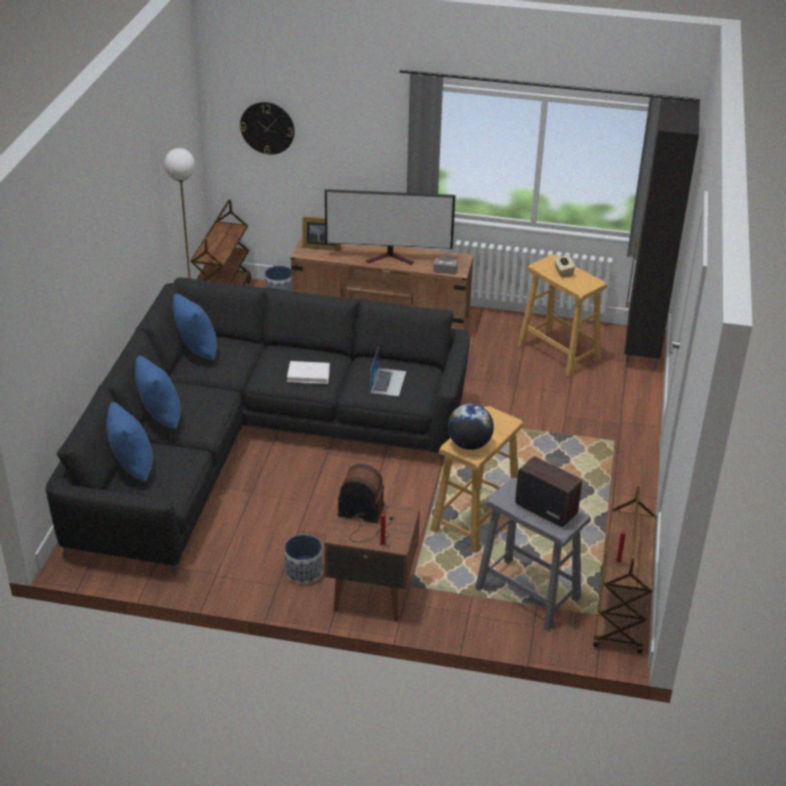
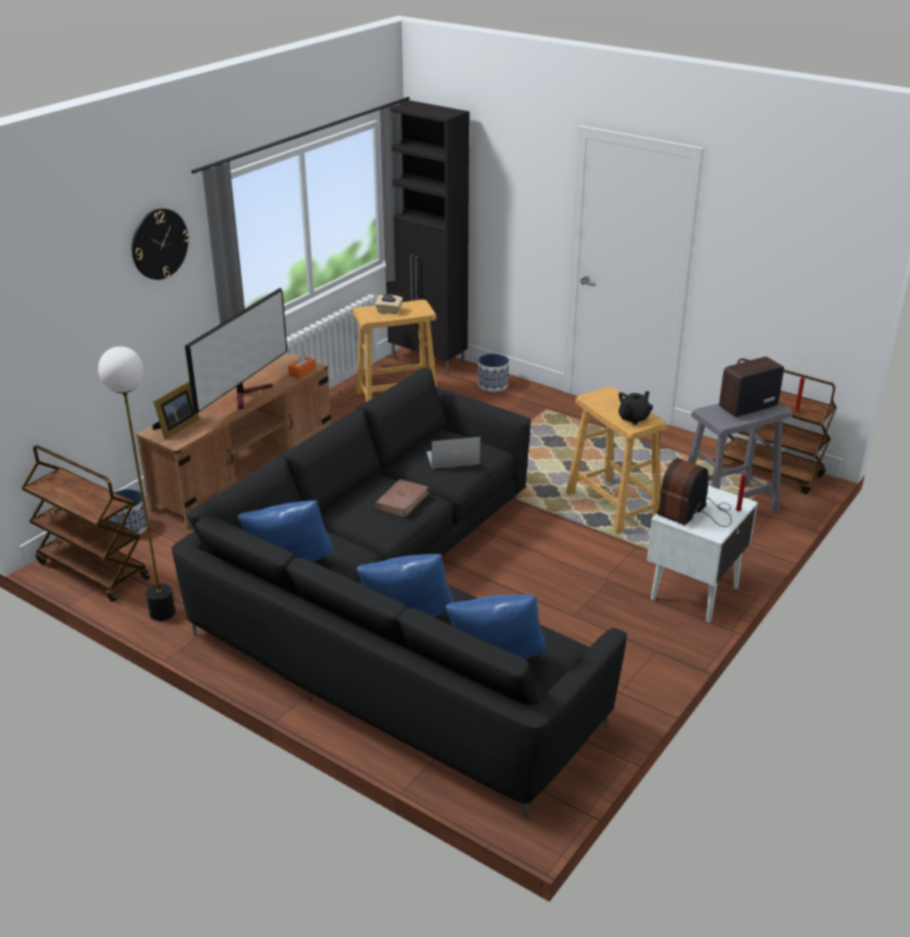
camera: 65 degrees left, 5 degrees down
wall clock [240,102,295,155] -> wall clock moved to [132,208,190,280]
planter [284,534,323,584] -> planter moved to [478,353,509,392]
white book [287,361,330,384] -> brown book [375,479,430,517]
brown nightstand [324,504,420,621] -> white nightstand [647,485,758,622]
laptop [370,346,406,397] -> laptop turned 45 degrees counterclockwise [426,437,481,469]
grey tissue box [433,254,458,275] -> orange tissue box [288,353,316,379]
globe [448,404,494,450] -> black teapot [619,391,653,425]

